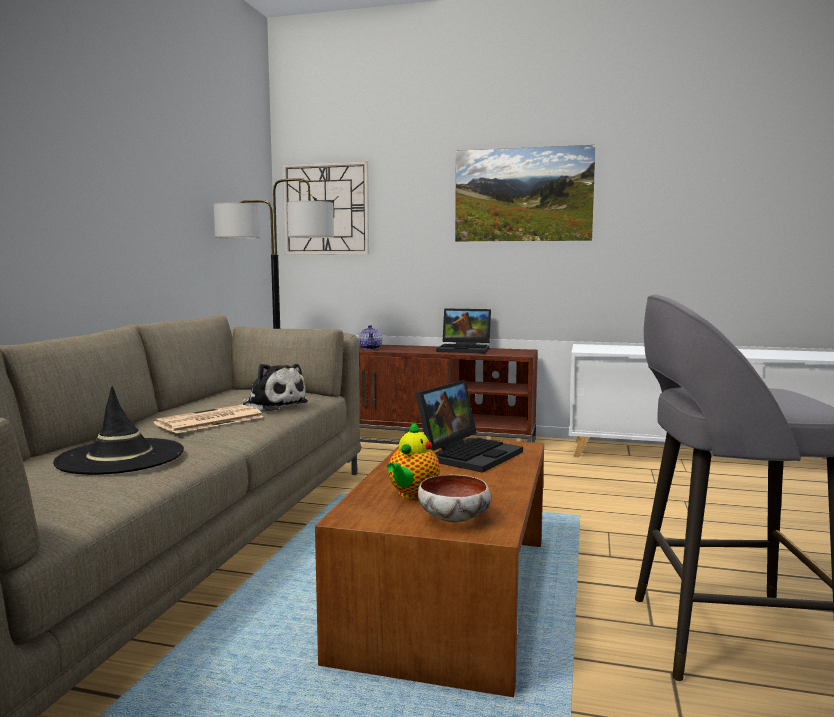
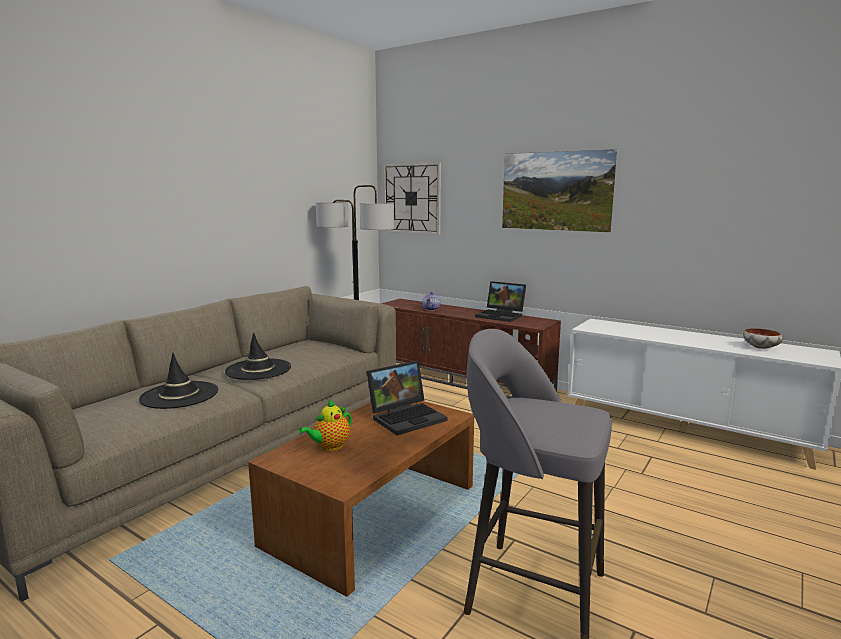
camera: 20 degrees right, 5 degrees up
newspaper [153,404,264,433] -> black hat [225,332,291,380]
plush toy [241,364,308,411] -> none
bowl [418,475,491,522] -> bowl moved to [743,328,783,349]

